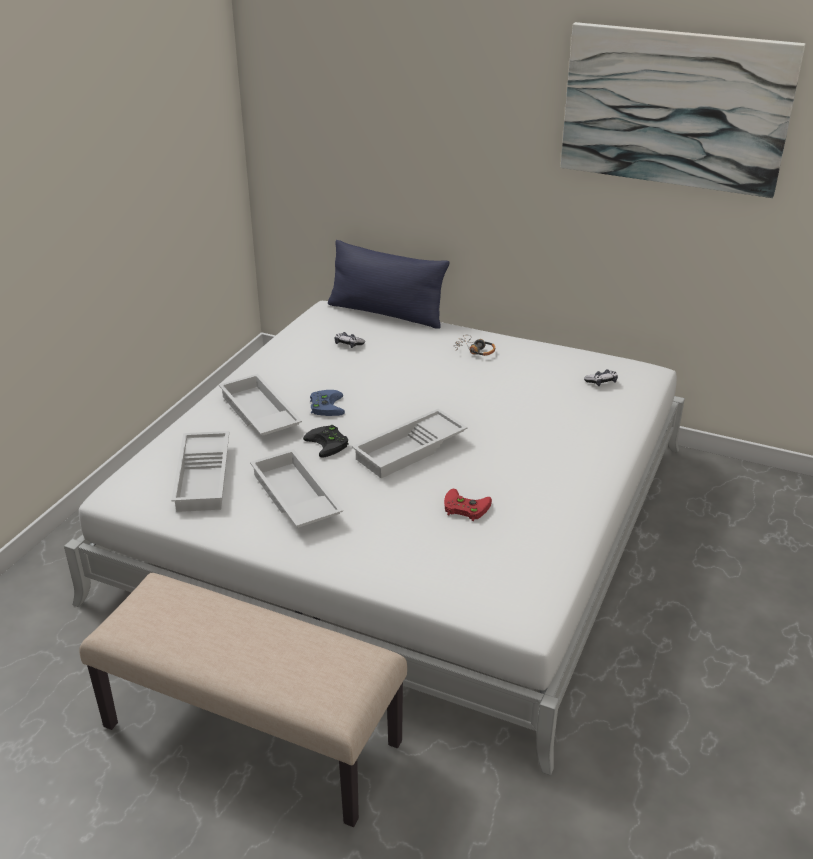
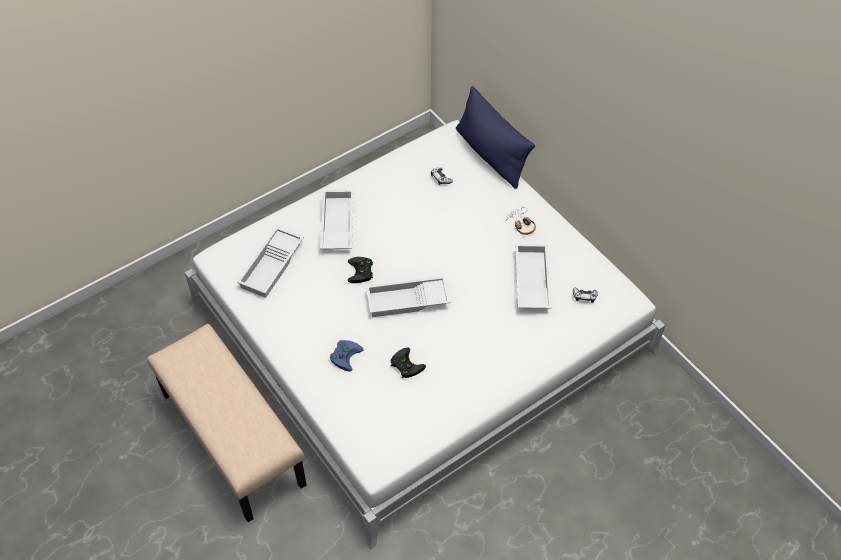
camera: 30 degrees right, 20 degrees up
white tray [250,449,343,528] -> white tray moved to [515,244,551,309]
blue game controller [310,390,345,416] -> blue game controller moved to [330,340,364,372]
red game controller [444,489,492,521] -> black game controller [391,347,426,378]
picture [561,22,805,198] -> none

